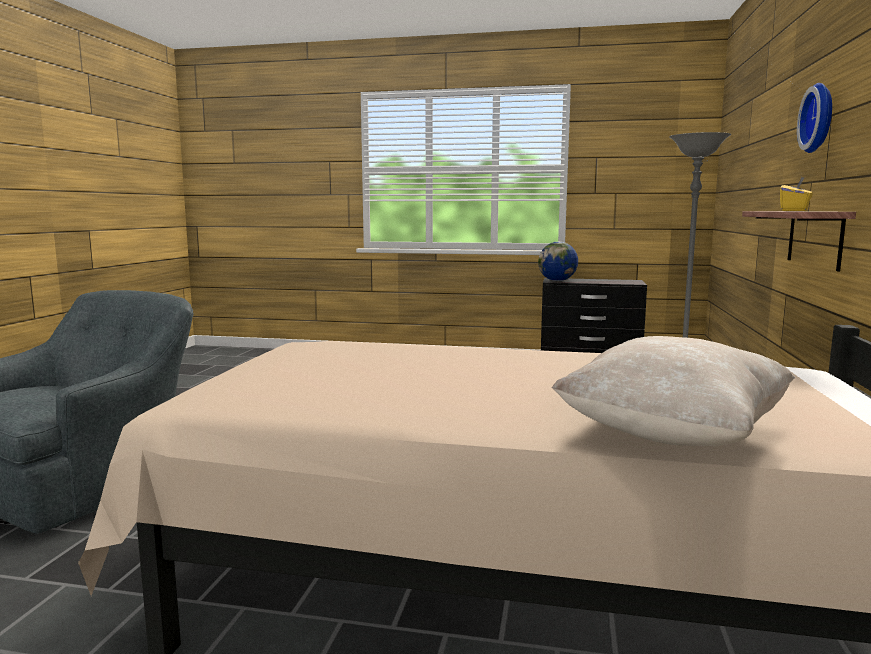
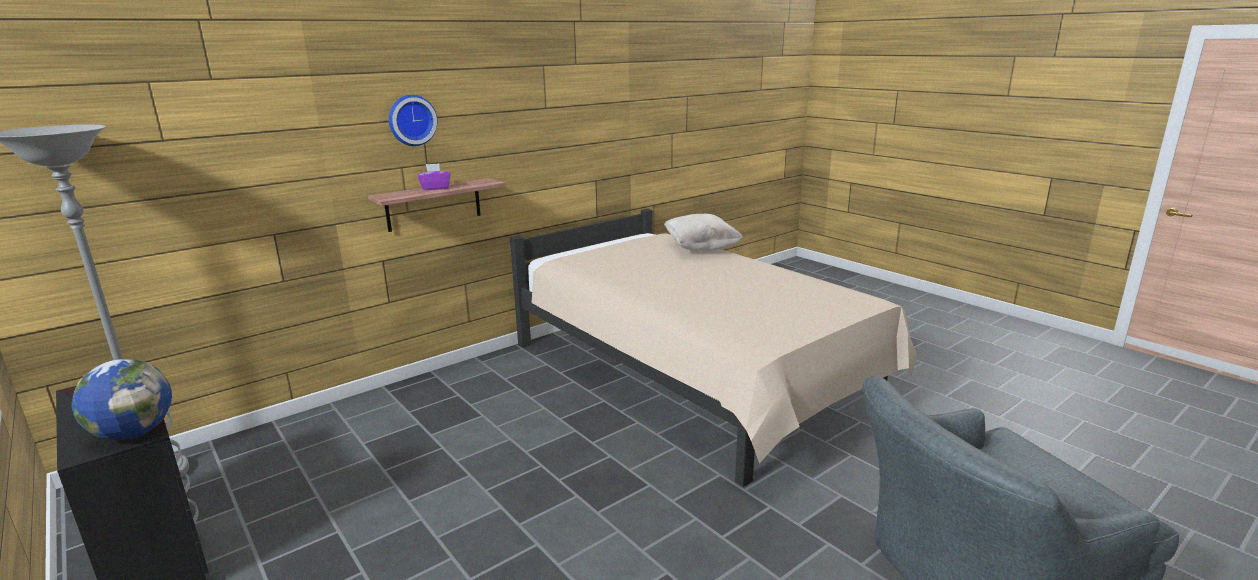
camera: 140 degrees left, 10 degrees up
yellow tissue box [780,177,813,211] -> purple tissue box [418,163,450,190]

